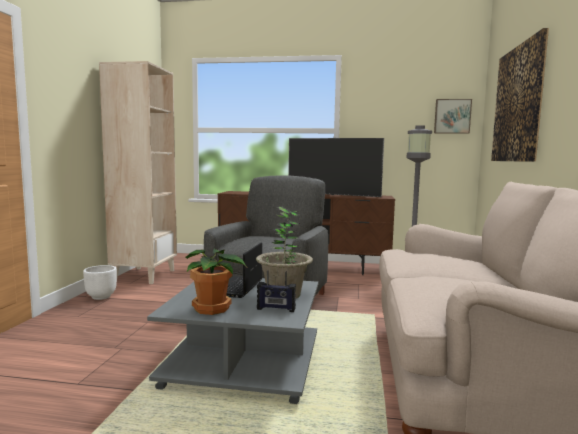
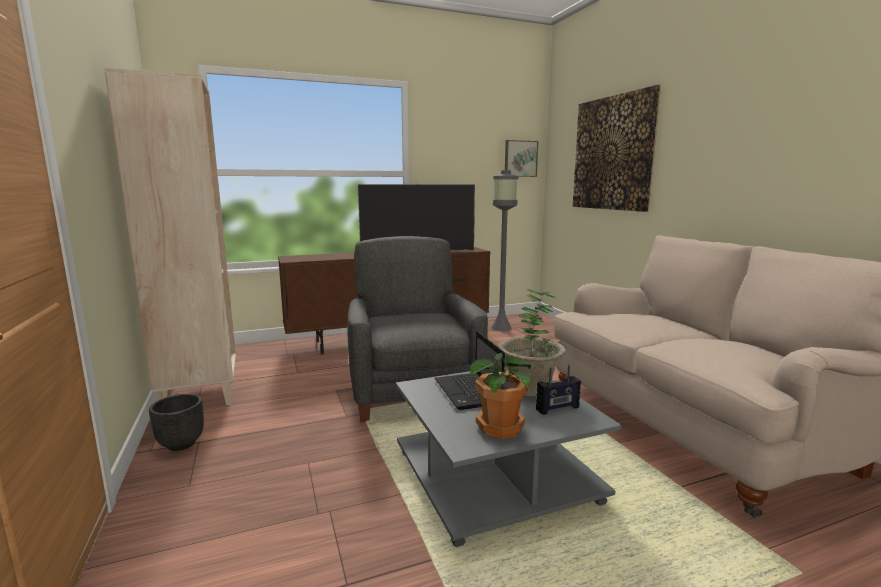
camera: 30 degrees left, 5 degrees up
white planter [83,265,117,300] -> black planter [149,394,204,451]

